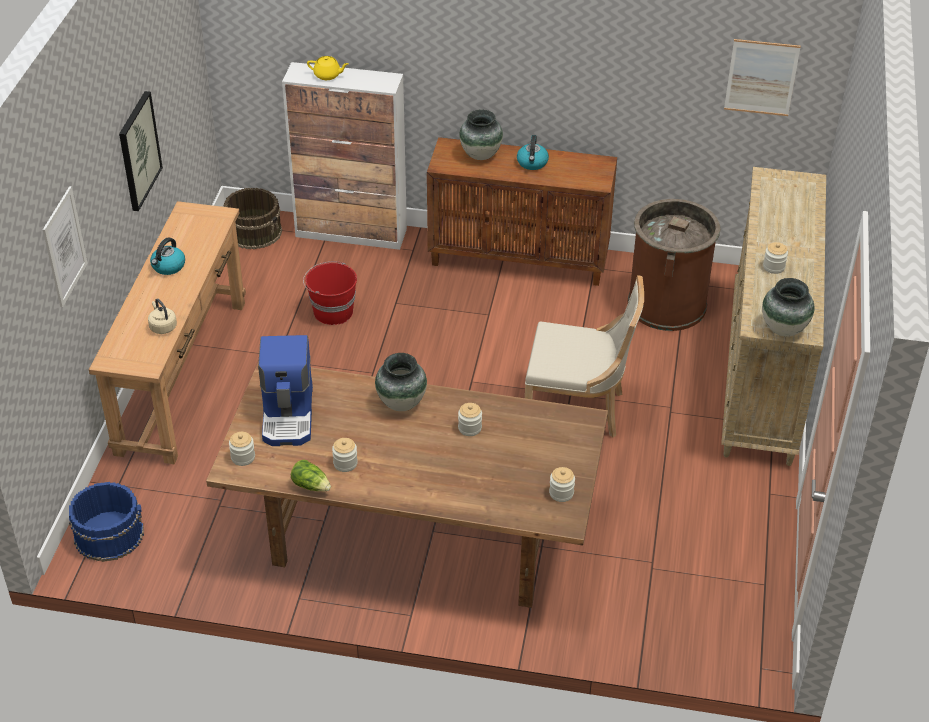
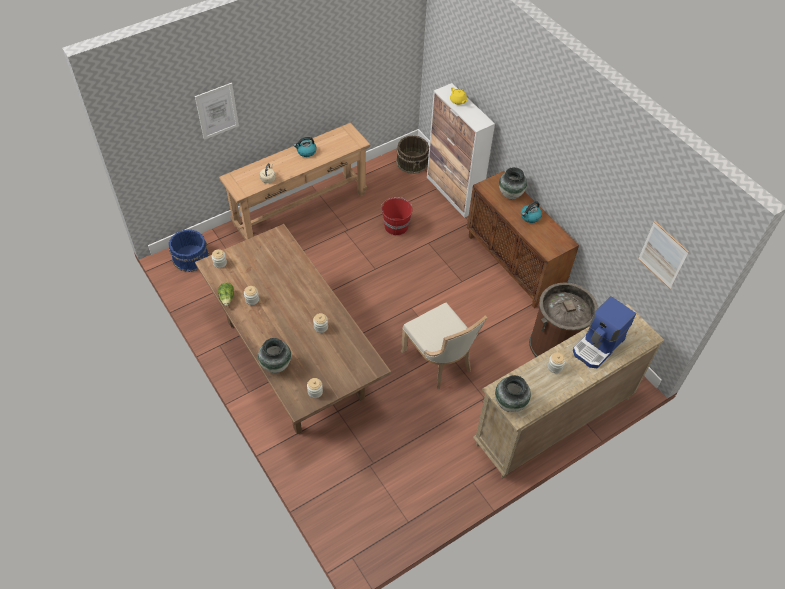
camera: 45 degrees right, 10 degrees up
picture [119,91,163,211] -> none
coffee machine [258,335,313,446] -> coffee machine moved to [573,296,636,368]
vase [375,353,427,411] -> vase moved to [258,338,291,373]

